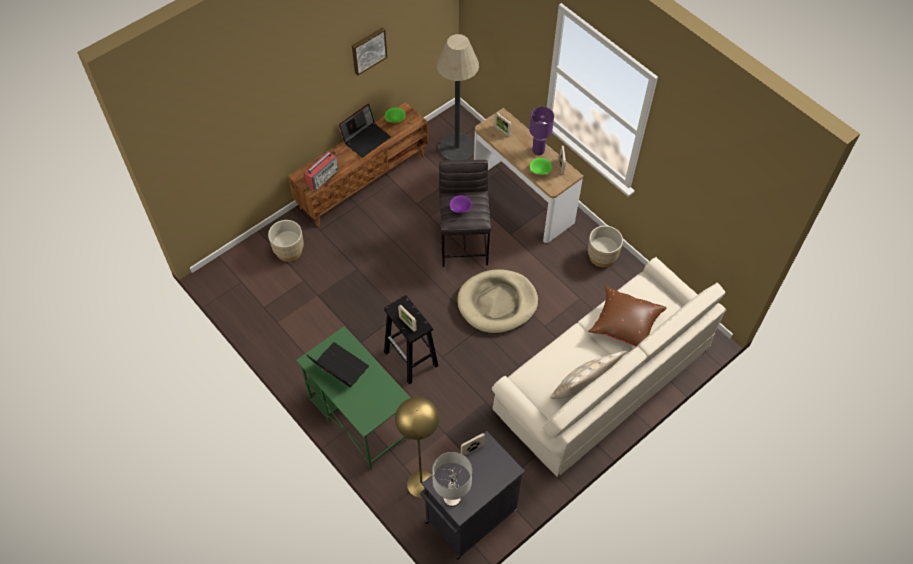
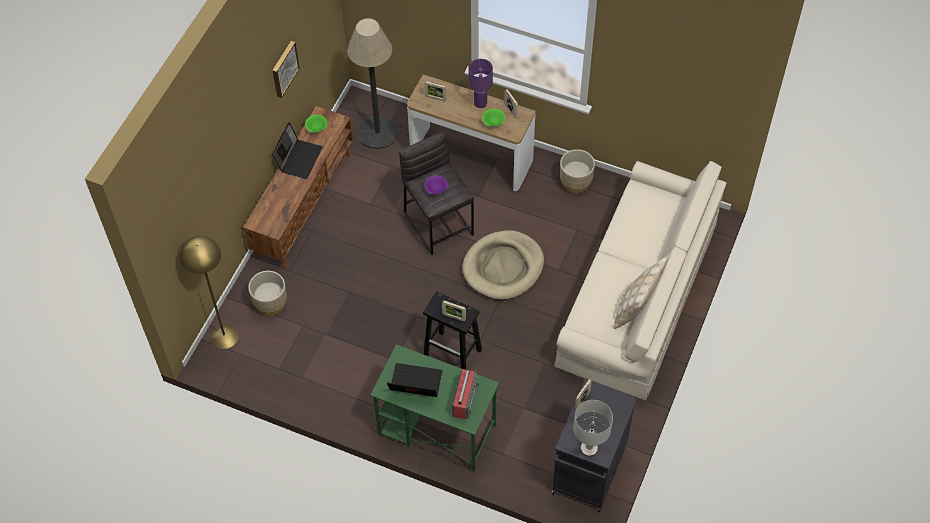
camera: 25 degrees left, 0 degrees up
radio [304,151,338,190] -> radio moved to [452,369,479,419]
yellow floor lamp [395,397,440,498] -> yellow floor lamp moved to [180,236,239,349]
brown pillow [588,286,667,347] -> none

